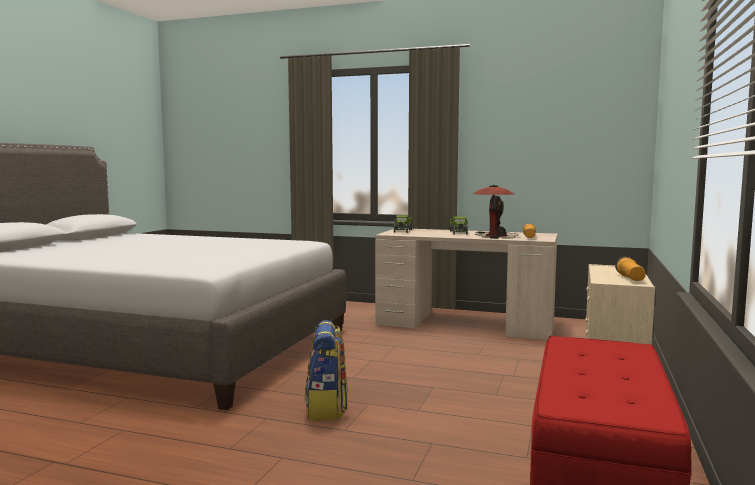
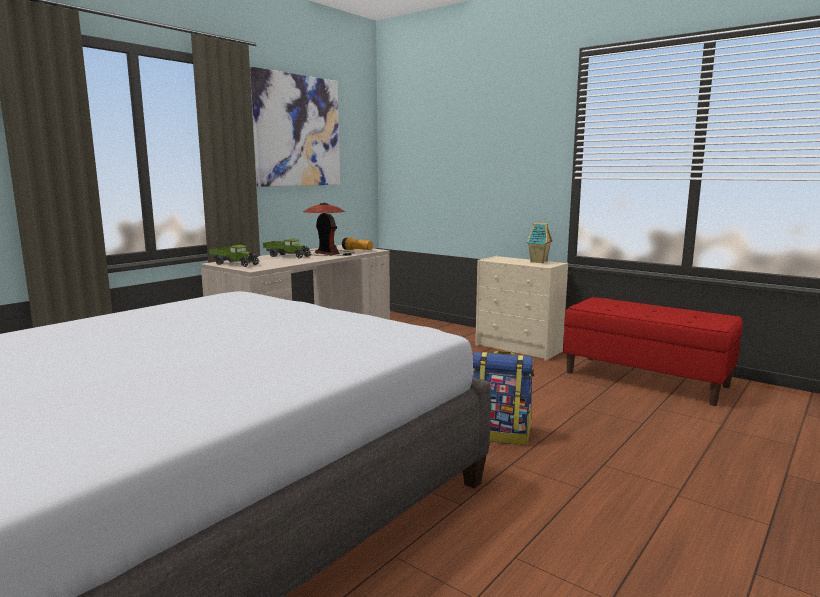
camera: 70 degrees left, 5 degrees up
flashlight [615,257,645,281] -> toy house [527,222,552,263]
none -> picture [250,67,340,187]

